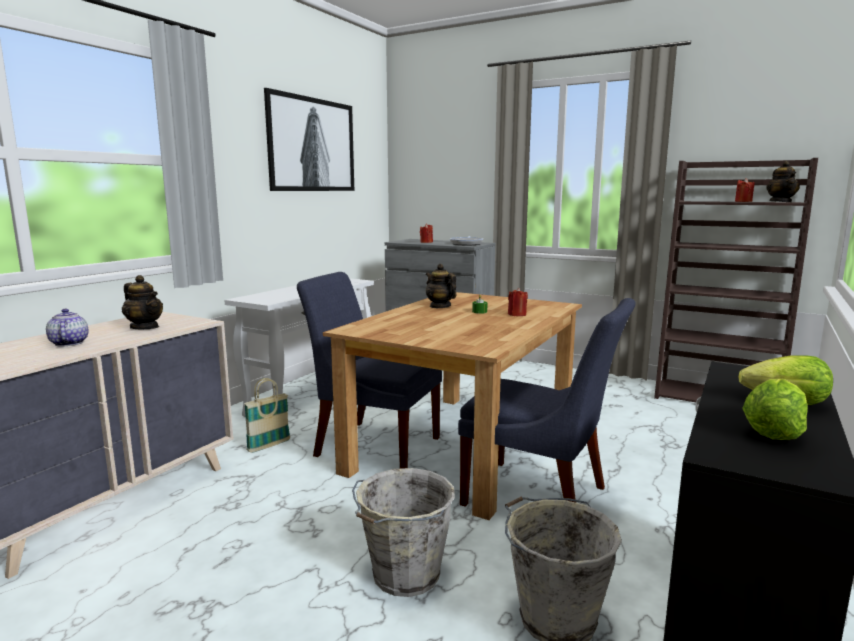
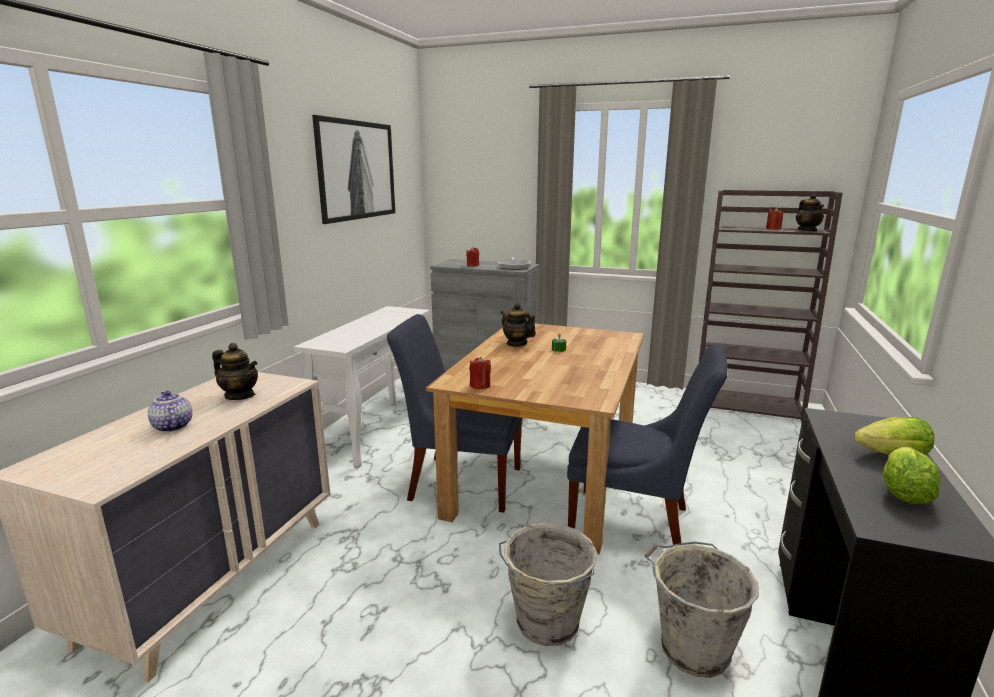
camera: 10 degrees left, 5 degrees up
basket [244,378,290,453] -> none
red candle [508,288,528,316] -> red candle moved to [469,357,491,389]

